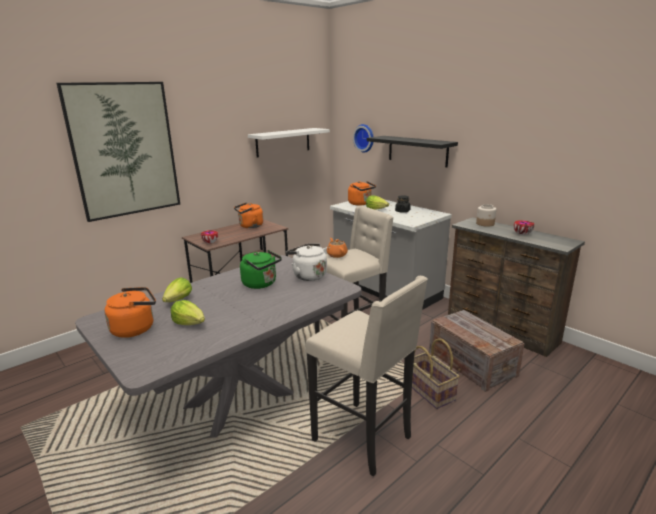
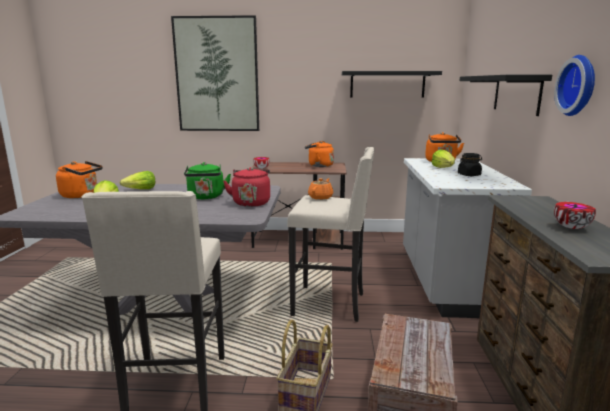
camera: 45 degrees right, 5 degrees down
white shelf [248,128,330,157] -> black shelf [342,71,442,98]
white kettle [286,244,327,281] -> red kettle [223,167,270,207]
wall clock [353,124,373,153] -> wall clock moved to [554,55,595,116]
jar [476,204,496,227] -> none

